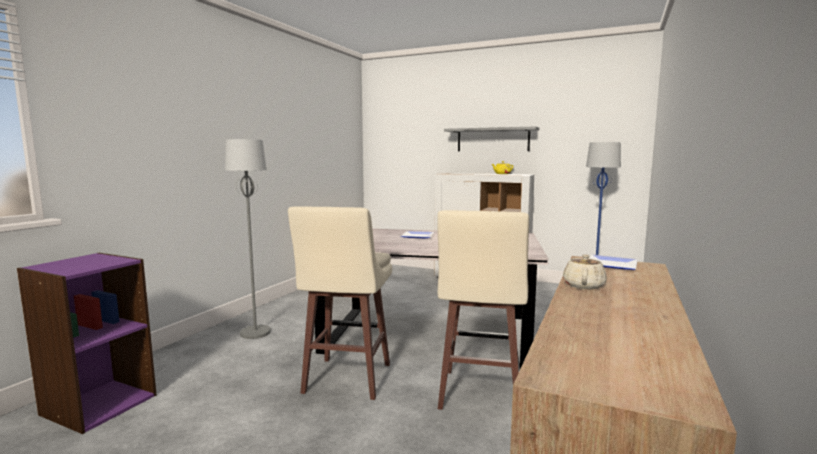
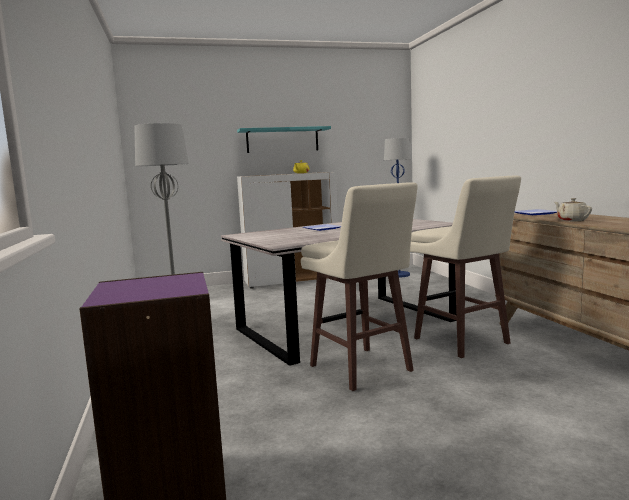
camera: 40 degrees left, 0 degrees up
grey shelf [444,126,539,151] -> turquoise shelf [237,126,331,153]

